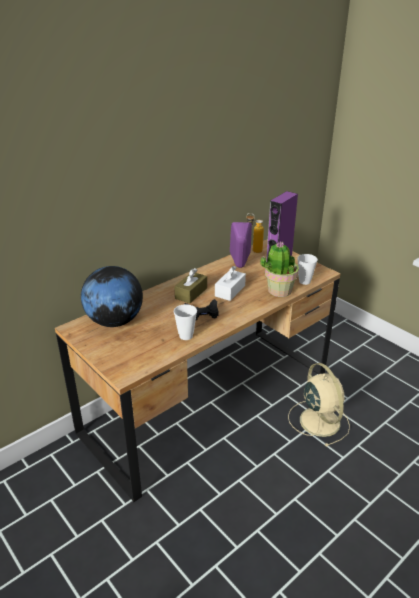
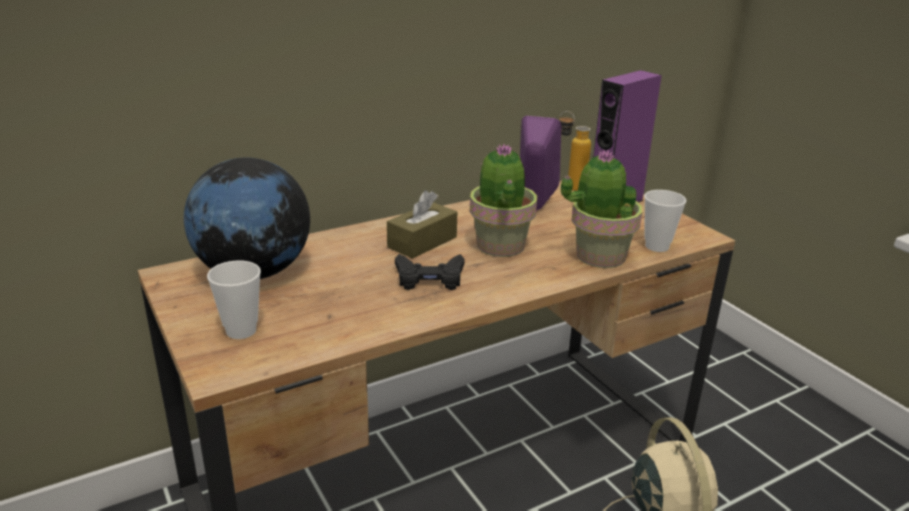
camera: 10 degrees right, 5 degrees down
cup [174,304,197,340] -> cup moved to [207,260,261,339]
white tissue box [215,266,246,301] -> potted plant [470,144,537,257]

